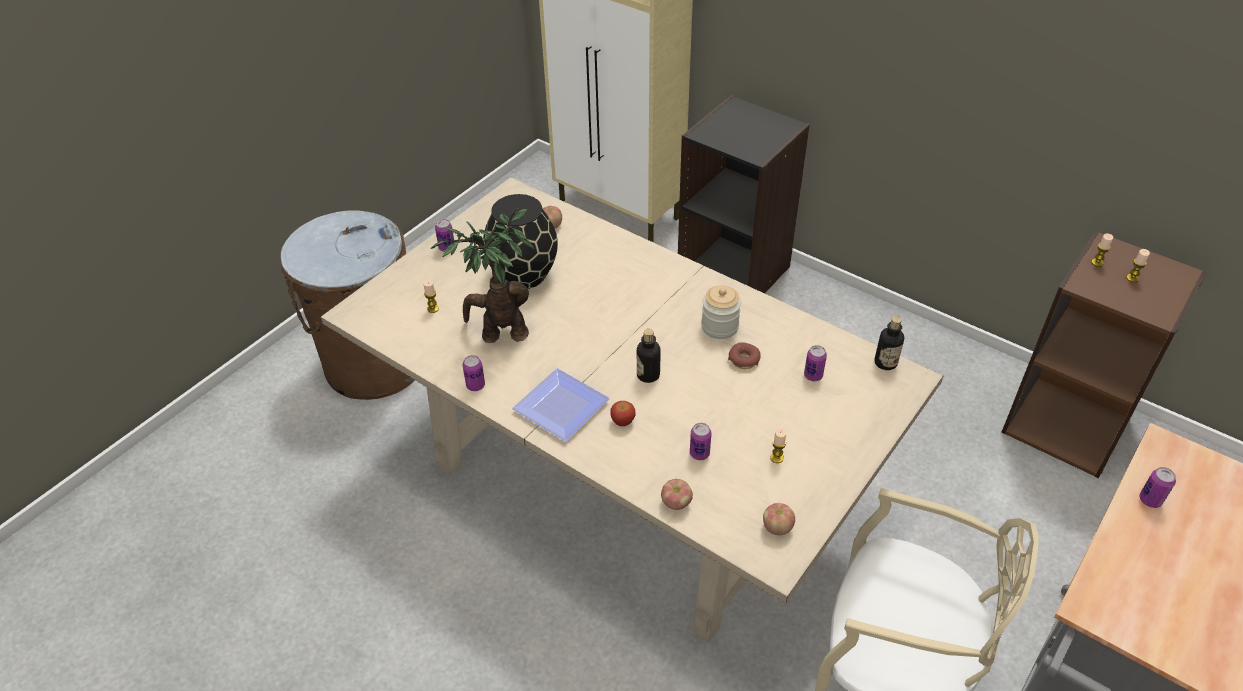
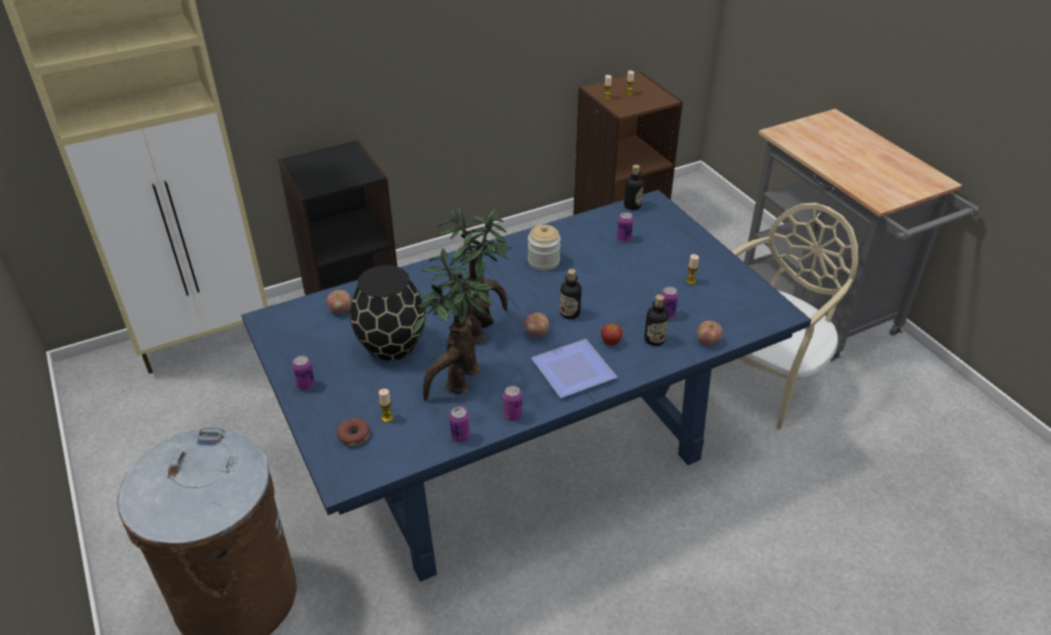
camera: 65 degrees left, 5 degrees down
beige dining table [321,177,944,642] -> blue dining table [241,190,811,582]
donut [728,342,761,369] -> donut moved to [337,418,371,446]
apple [763,503,795,535] -> apple moved to [524,313,549,337]
can [1139,467,1176,508] -> can moved to [449,406,470,443]
none -> potted plant [437,207,512,344]
none -> bottle [644,295,669,346]

